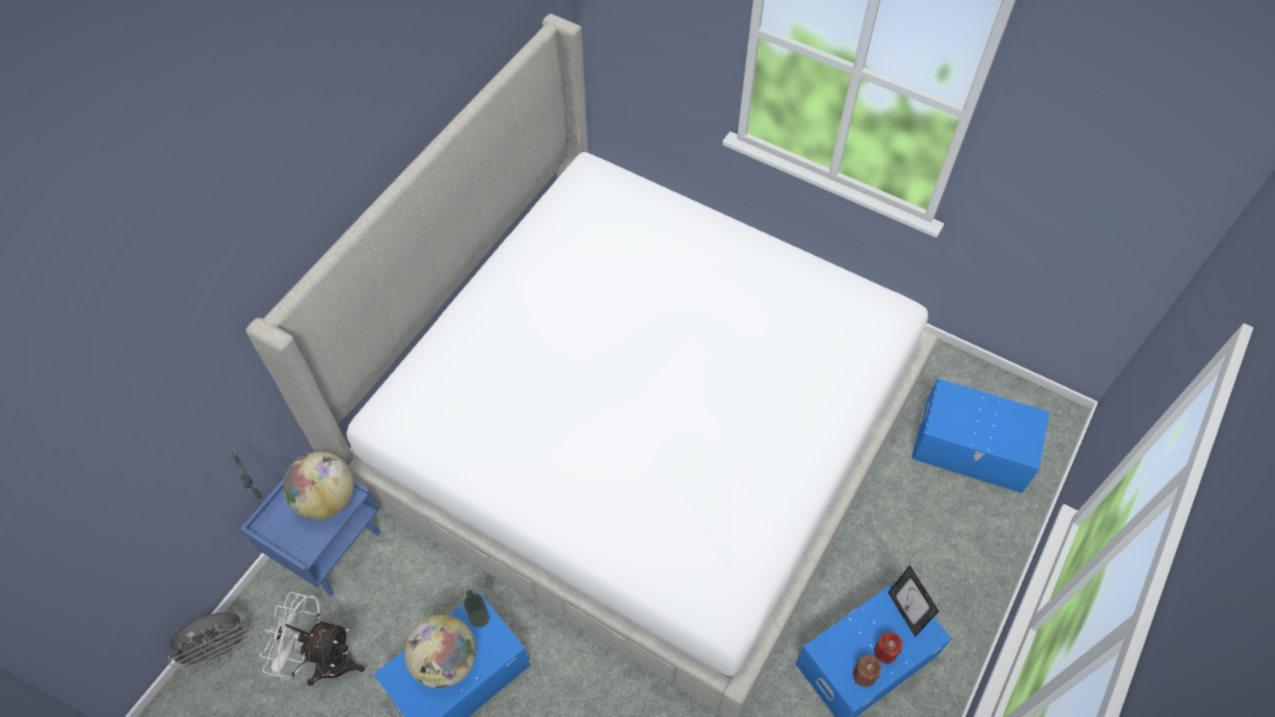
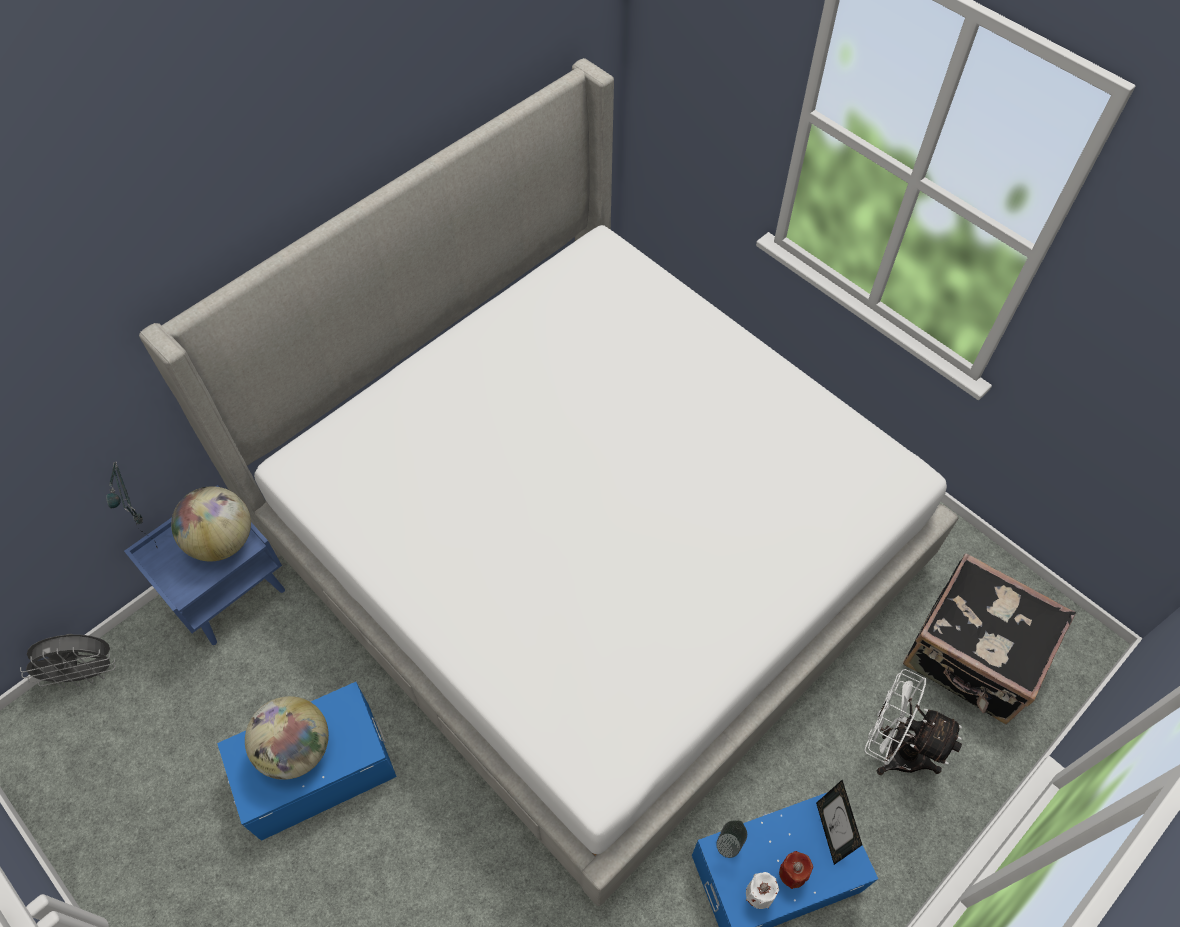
camera: 15 degrees right, 0 degrees up
white fan [259,592,365,686] -> white fan moved to [864,669,962,775]
bottle [464,590,489,628] -> bottle moved to [716,820,747,858]
brown candle [853,655,882,687] -> white candle [746,872,779,909]
blue storage box [911,378,1050,493] -> black suitcase [903,553,1076,724]

